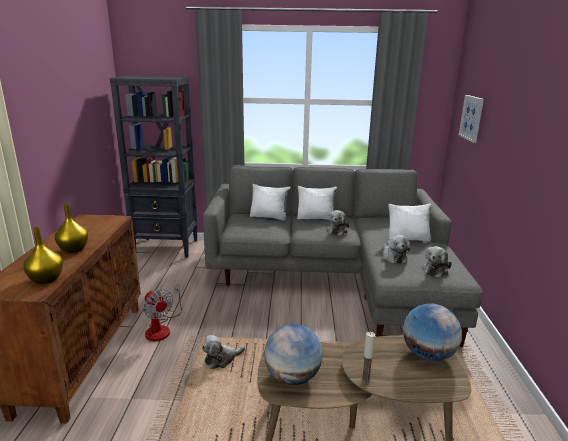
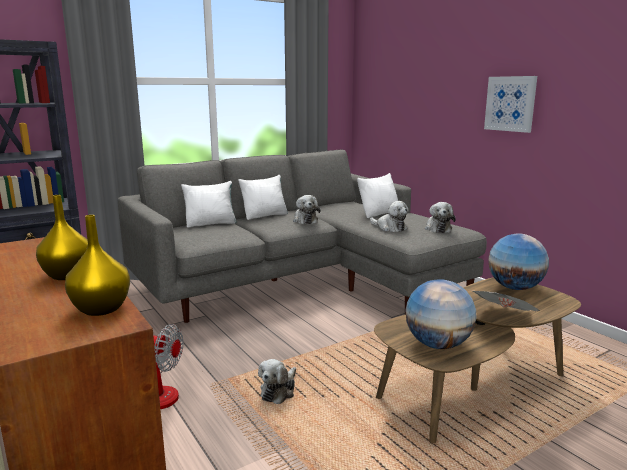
camera: 35 degrees left, 5 degrees down
candle [361,332,375,383] -> newspaper [470,290,540,312]
picture [459,95,484,143] -> picture moved to [484,76,537,133]

